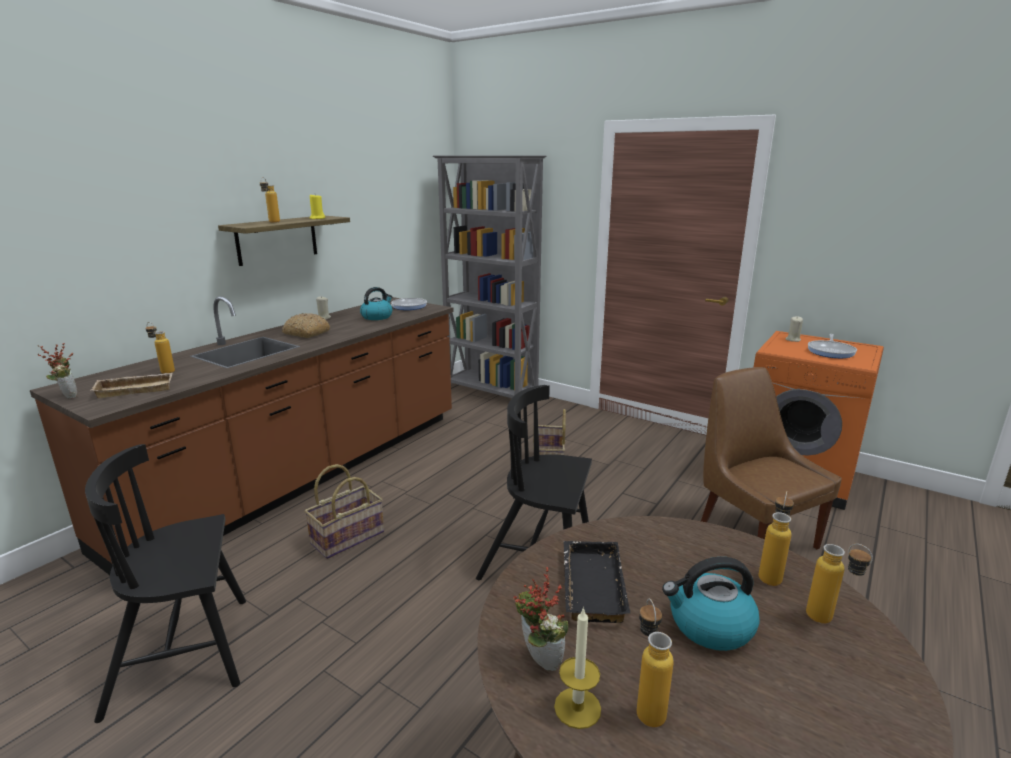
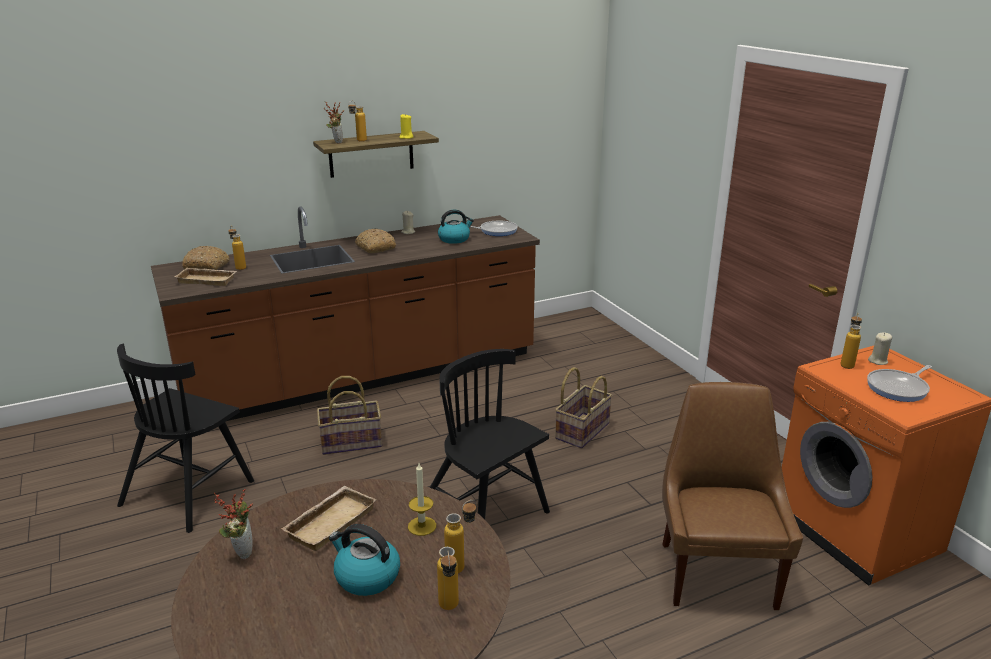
camera: 30 degrees right, 5 degrees up
potted plant [38,343,77,399] -> potted plant moved to [324,101,344,144]
black chair [85,444,246,723] -> black chair turned 75 degrees counterclockwise [117,343,254,533]
grey bookcase [433,155,546,398] -> none
candle [554,607,601,729] -> candle moved to [408,463,436,536]
black tray [563,541,630,623] -> beige tray [281,486,376,551]
bottle [637,598,674,727] -> bottle moved to [841,313,862,369]
none -> bread [182,246,230,270]

